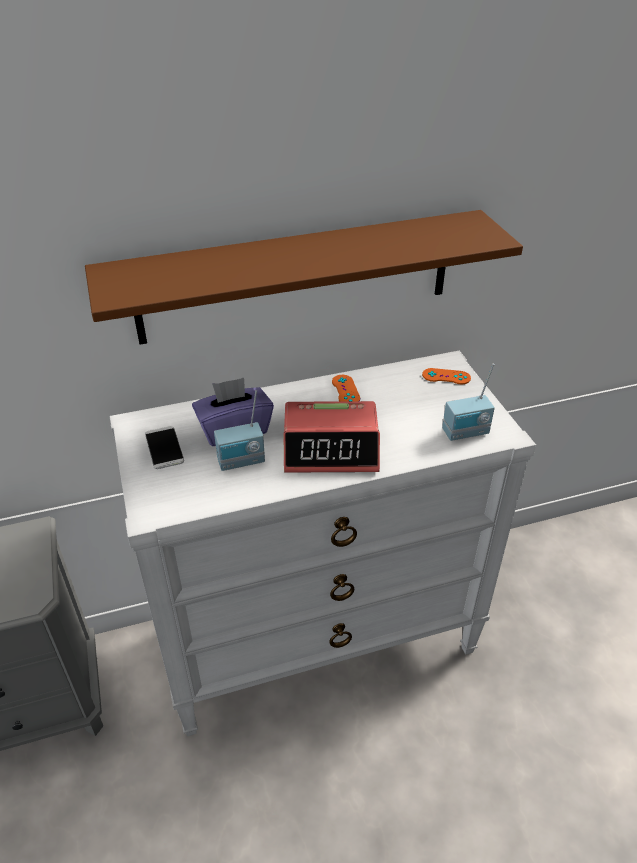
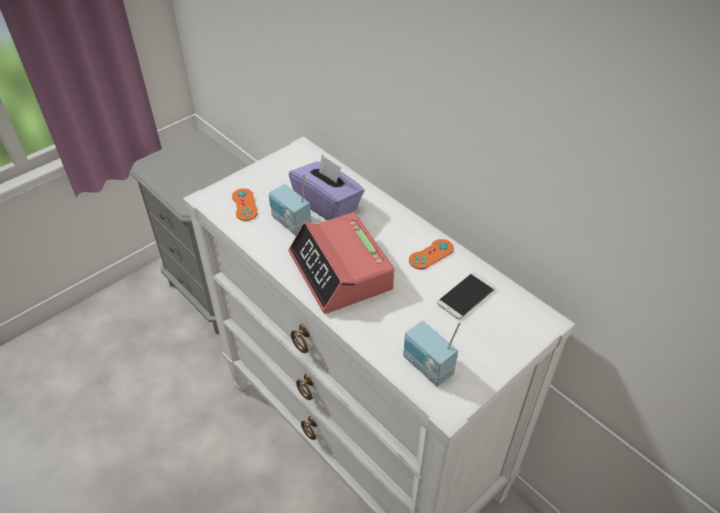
camera: 65 degrees right, 5 degrees up
brown shelf [85,210,523,345] -> none
phone [145,426,184,469] -> phone moved to [437,273,496,319]
orange game controller [422,368,471,384] -> orange game controller moved to [232,188,258,221]

